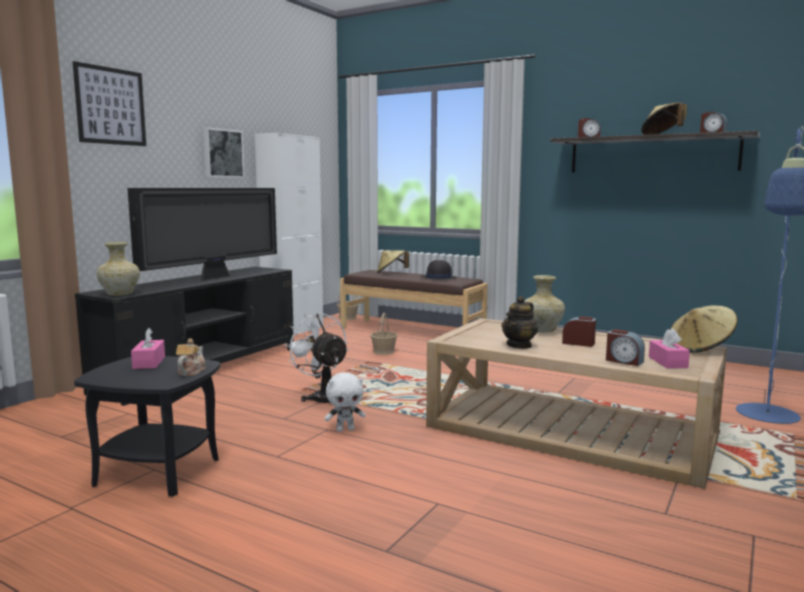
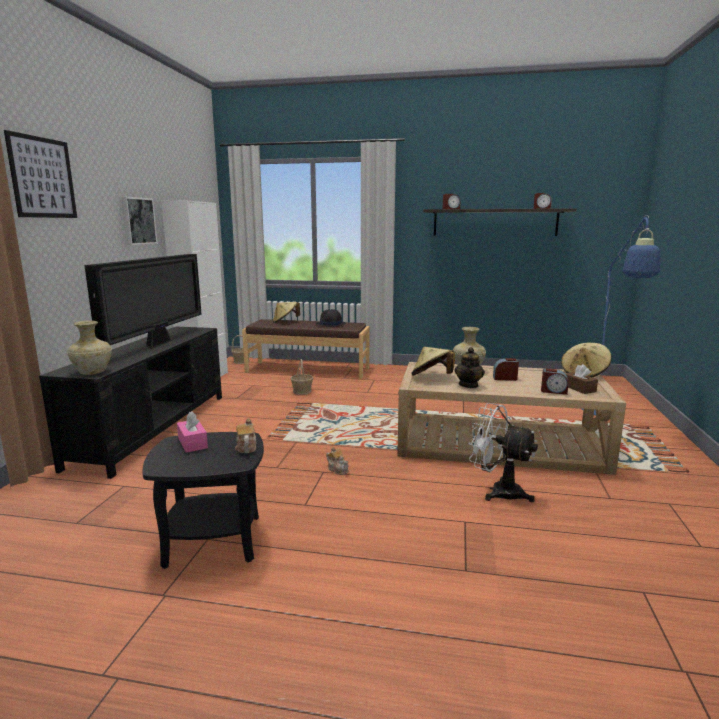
camera: 20 degrees left, 5 degrees up
white fan [284,313,349,403] -> white fan moved to [468,403,538,502]
white plush toy [324,372,366,432] -> teapot [326,447,349,475]
beige hat [641,102,687,135] -> beige hat moved to [412,347,455,375]
pink tissue box [649,328,690,368] -> brown tissue box [565,364,598,394]

